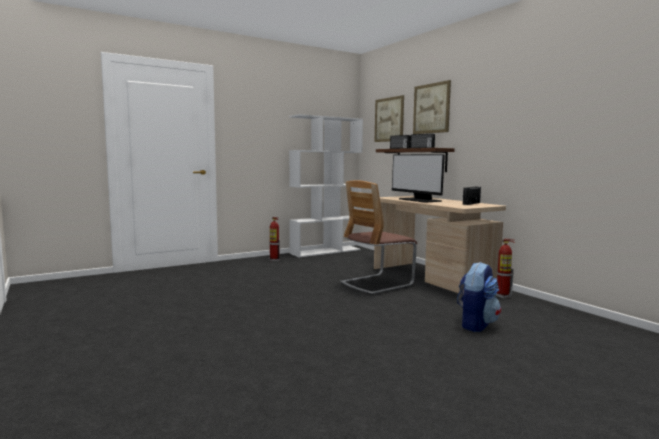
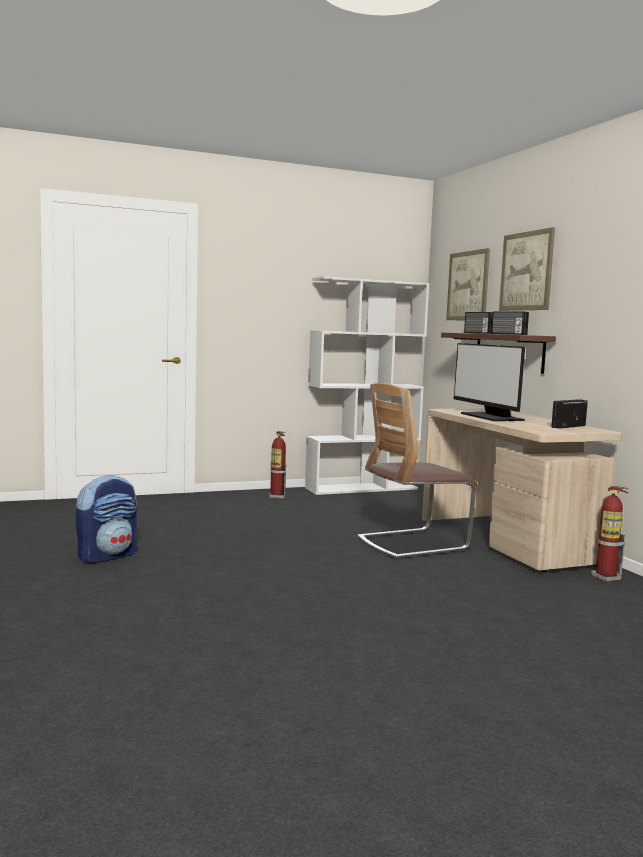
camera: 10 degrees right, 0 degrees up
backpack [457,262,501,332] -> backpack moved to [75,475,137,563]

